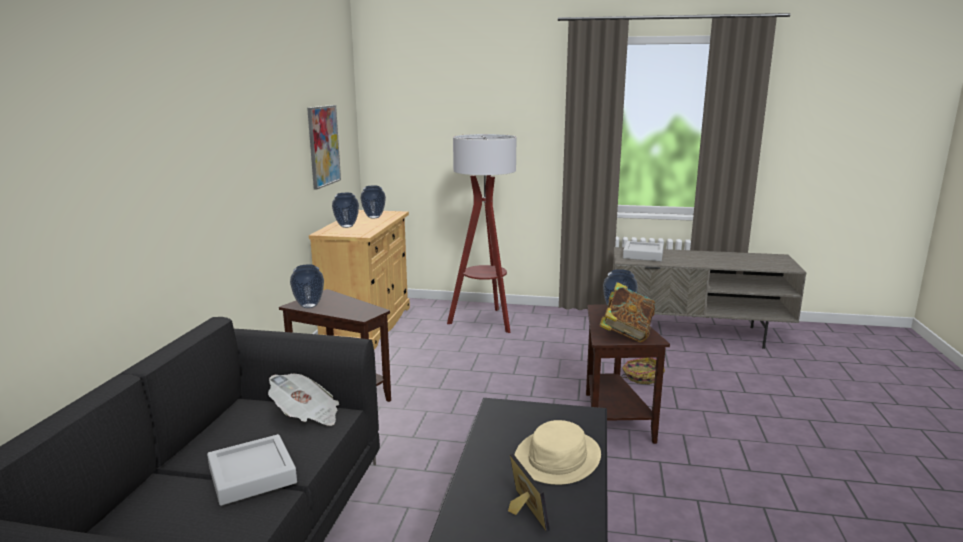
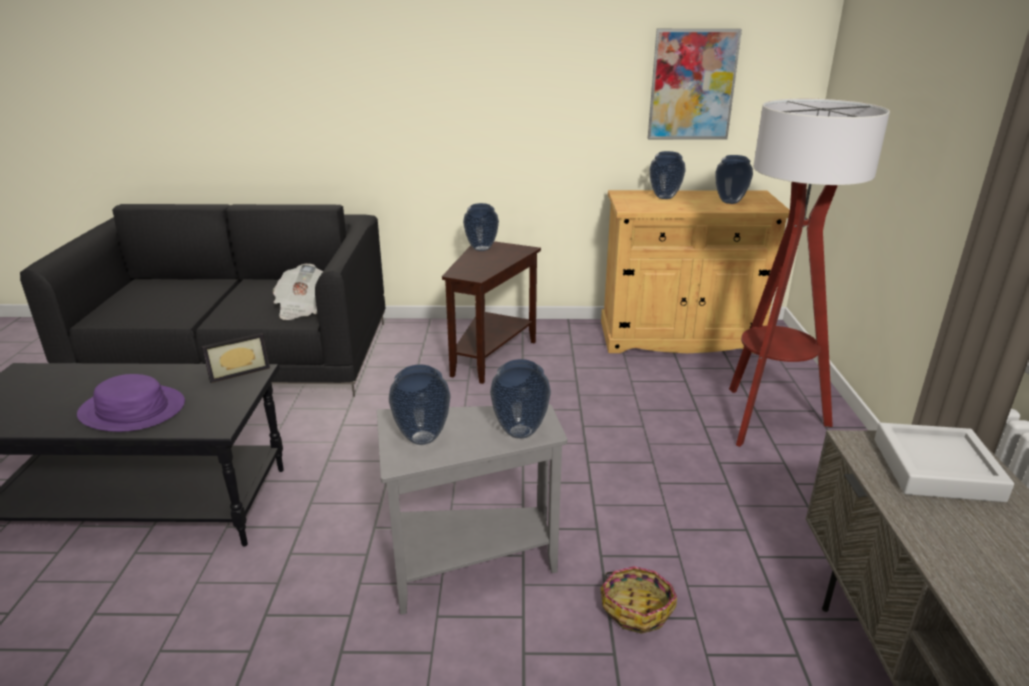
camera: 80 degrees right, 10 degrees up
grey tray [207,434,297,506] -> none
picture frame [508,454,550,532] -> picture frame moved to [202,333,270,383]
beige hat [515,420,601,485] -> purple hat [77,374,185,432]
brown side table [586,304,670,444] -> grey side table [377,404,567,615]
book [599,282,655,342] -> vase [389,365,451,445]

